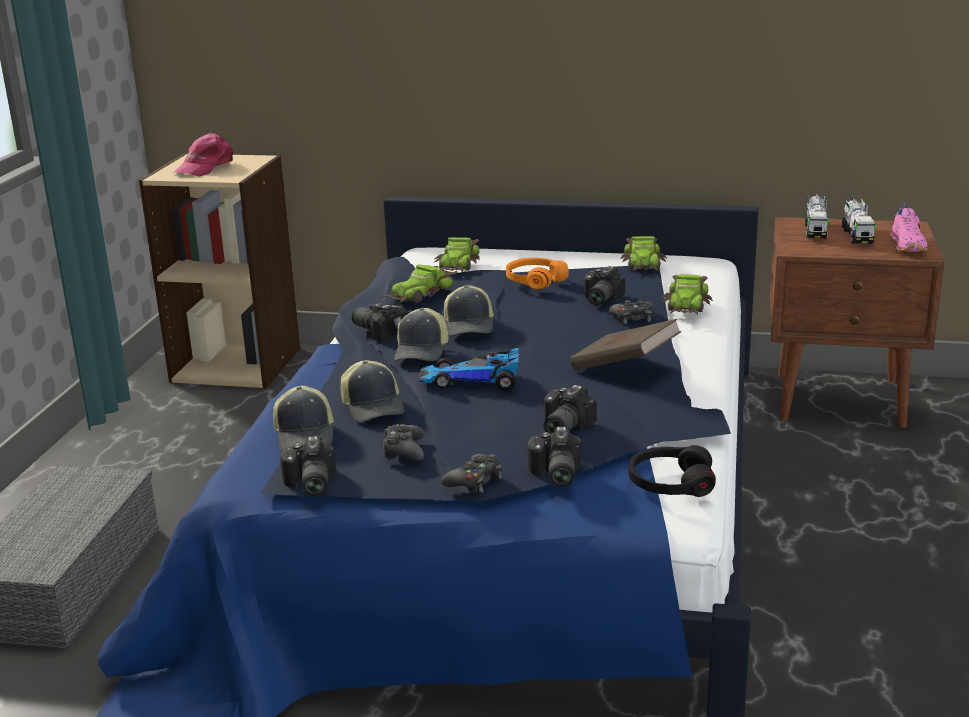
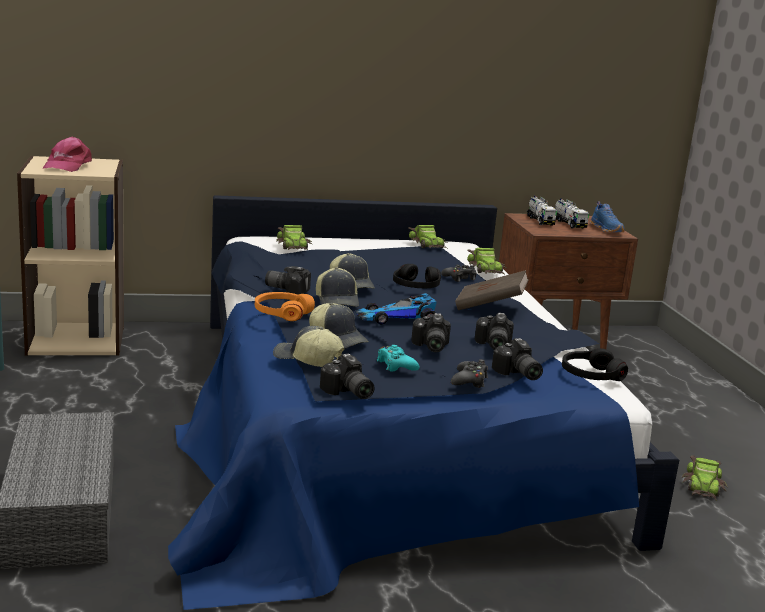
camera: 25 degrees left, 5 degrees down
cap [273,386,334,451] -> cap turned 150 degrees clockwise [273,326,344,367]
toy car [380,265,458,304] -> toy car moved to [682,455,727,501]
black game controller [383,424,425,460] -> turquoise game controller [377,345,419,372]
orange headphones [506,258,569,290] -> orange headphones moved to [255,292,315,321]
camera [584,266,625,306] -> camera moved to [411,313,451,352]
pink shoe [890,203,927,251] -> blue shoe [590,202,625,232]
none -> black headphones [393,264,441,288]

